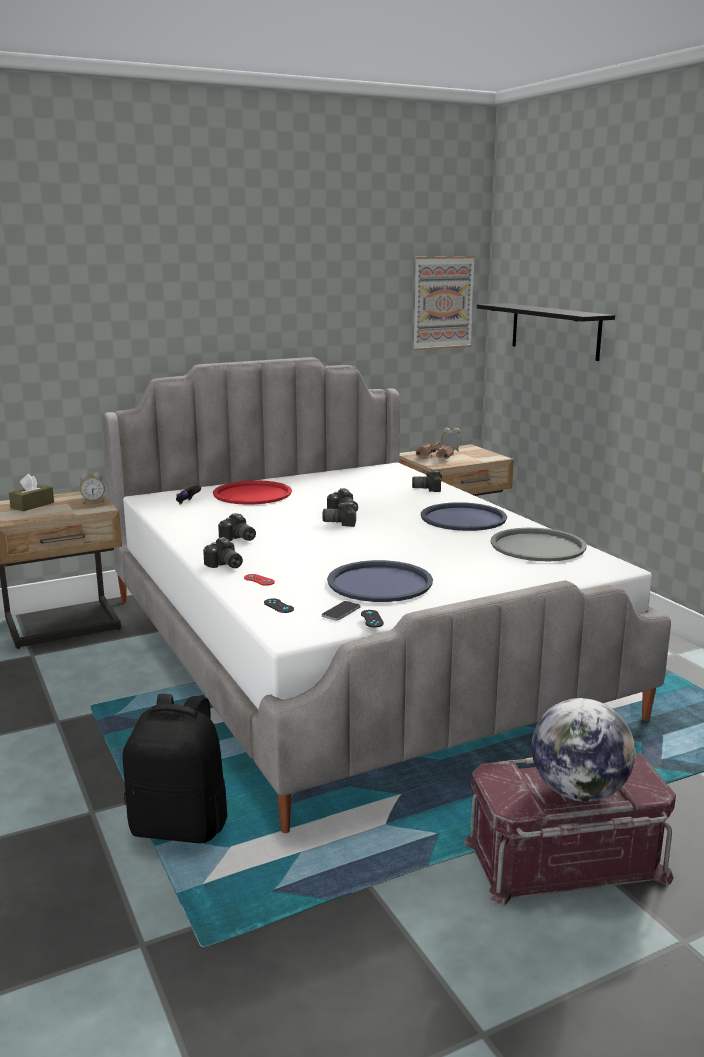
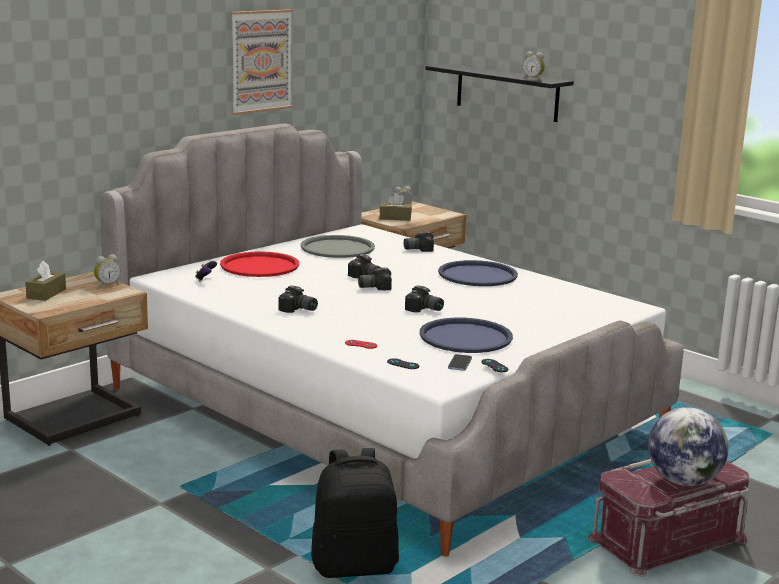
camera: 20 degrees left, 0 degrees up
camera [203,537,243,568] -> camera moved to [405,285,444,312]
picture [413,256,475,350] -> picture moved to [231,9,293,115]
brown binoculars [416,440,454,459] -> brown tissue box [379,193,412,221]
grey tray [490,528,587,561] -> grey tray moved to [301,235,375,258]
none -> alarm clock [523,51,545,80]

